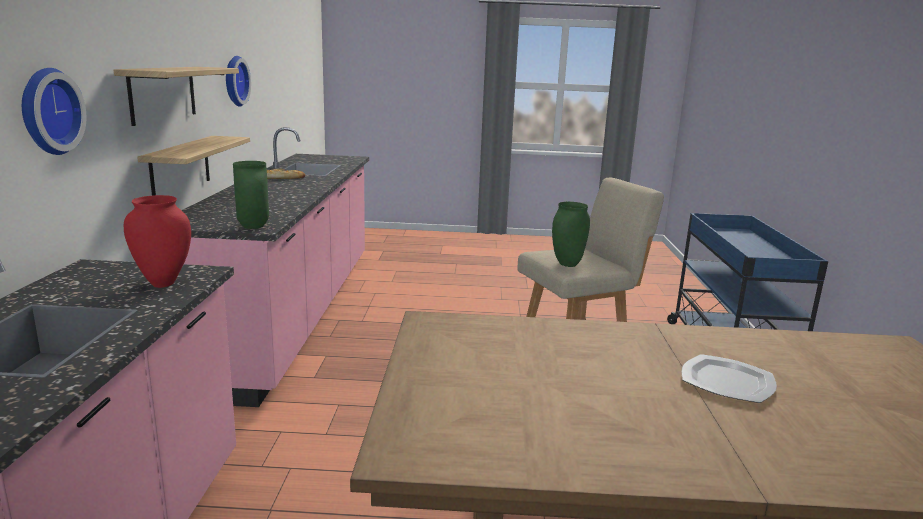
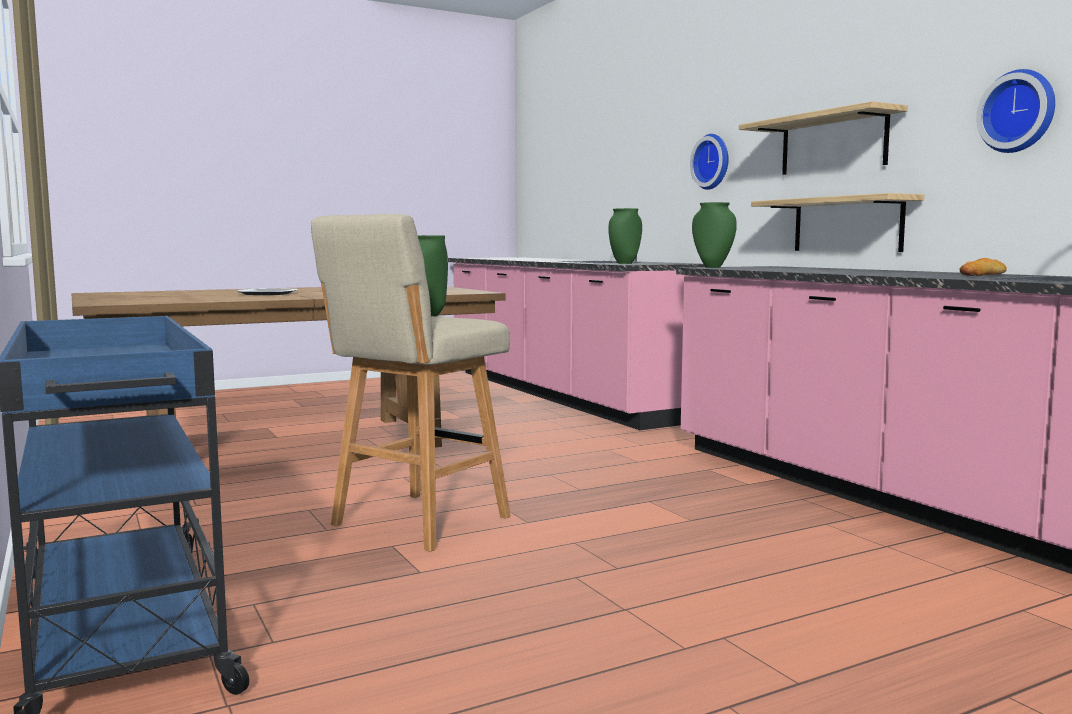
camera: 150 degrees right, 10 degrees down
red vase [124,195,191,288] -> green vase [608,208,642,264]

